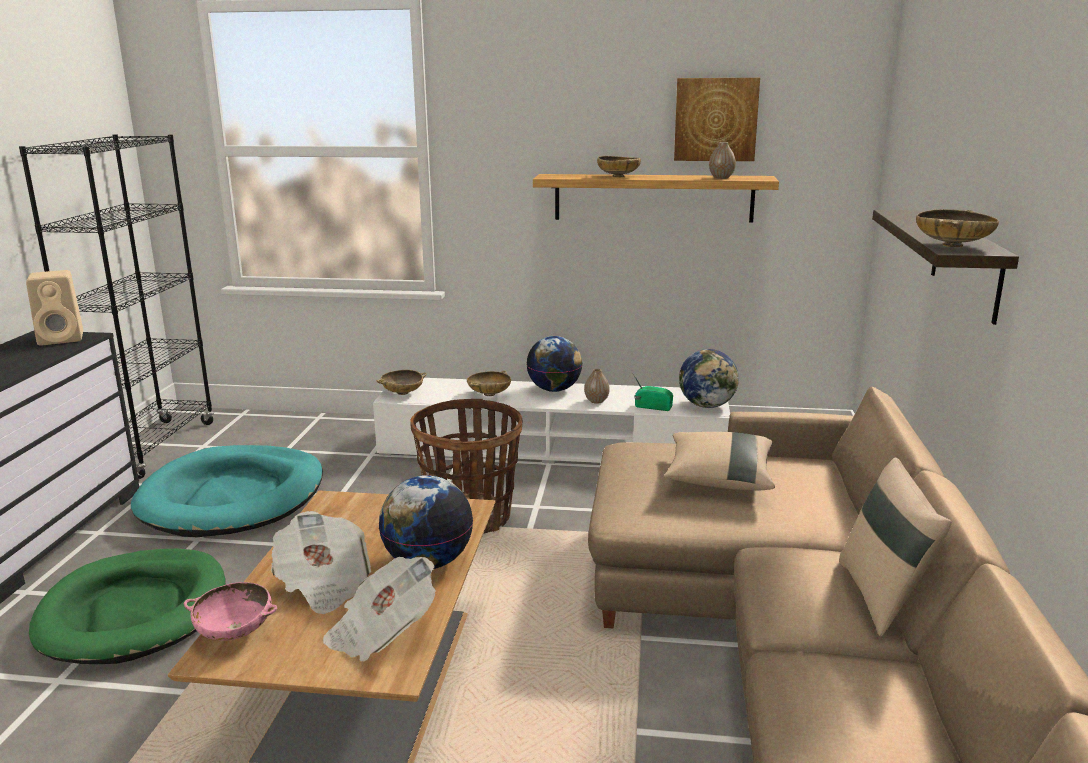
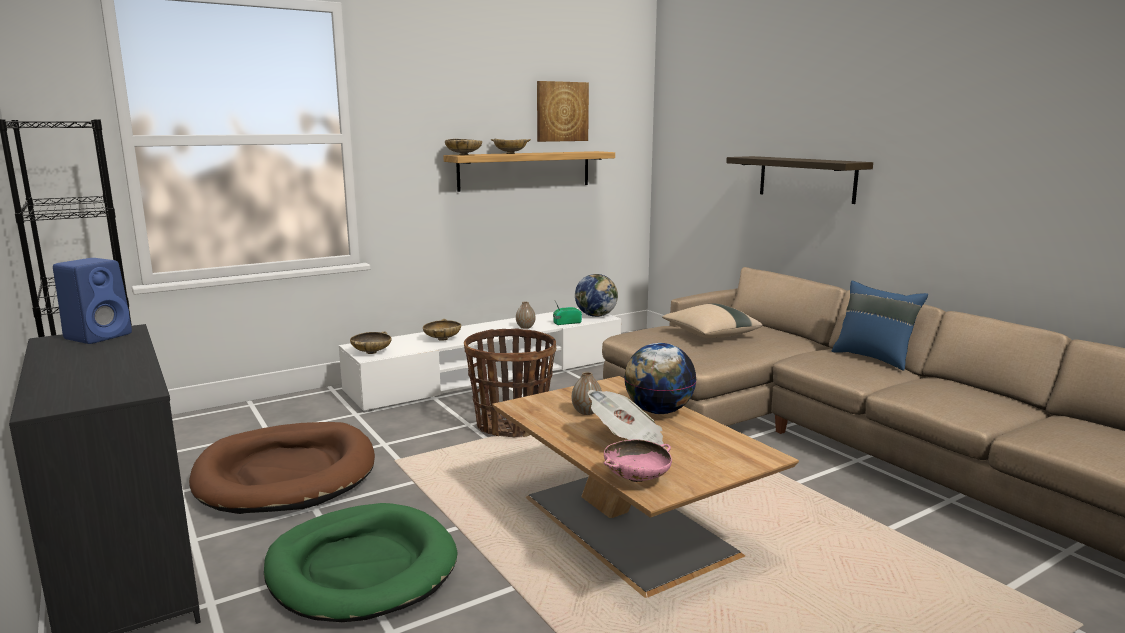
camera: 40 degrees left, 5 degrees down
beige speaker [26,270,83,345] -> blue speaker [53,258,132,344]
turquoise dog bed [131,445,323,537] -> brown dog bed [189,422,375,514]
newspaper [323,557,436,662] -> none
globe [527,336,582,392] -> none
vase [709,142,736,179] -> vase moved to [572,372,602,415]
beige pillow [839,458,952,636] -> blue pillow [832,280,928,371]
beige bowl [916,209,999,247] -> beige bowl moved to [445,139,482,155]

